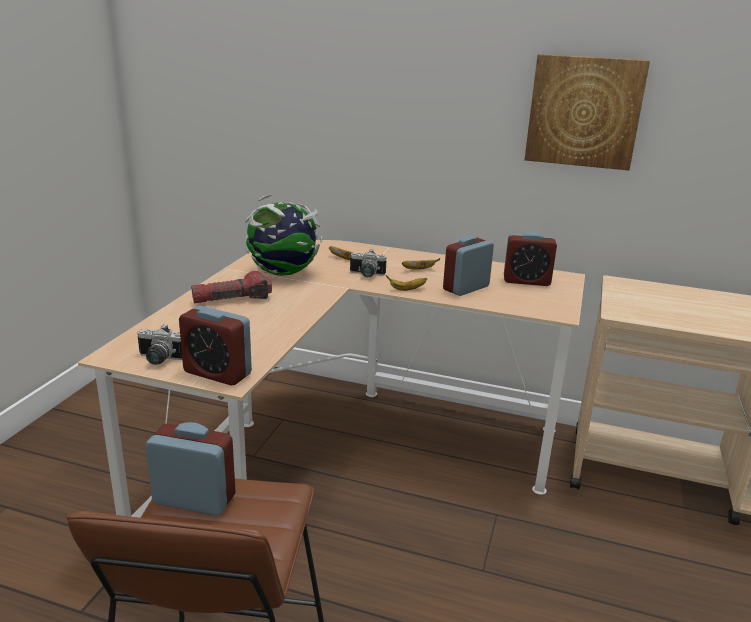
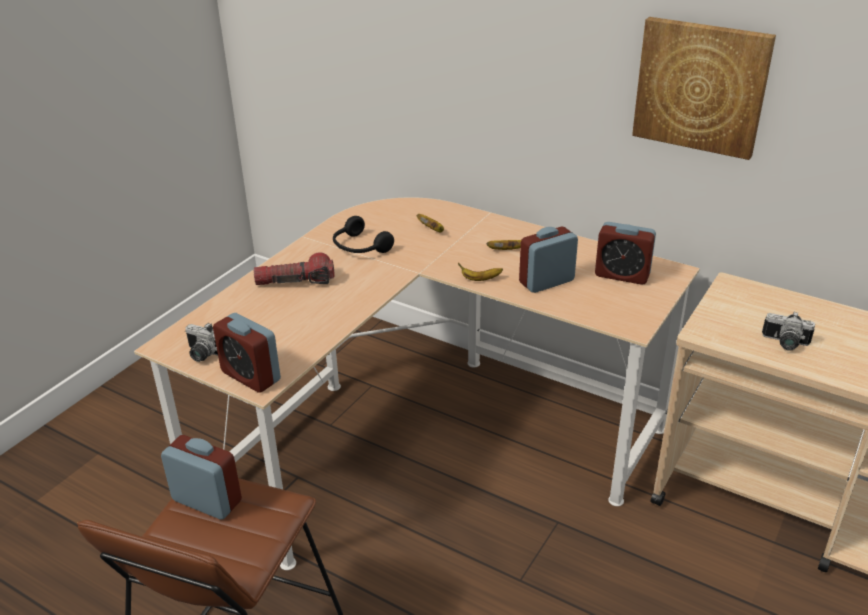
camera: 15 degrees right, 10 degrees up
globe [245,194,322,276] -> black headphones [333,216,394,253]
camera [350,250,386,277] -> camera moved to [762,311,815,351]

